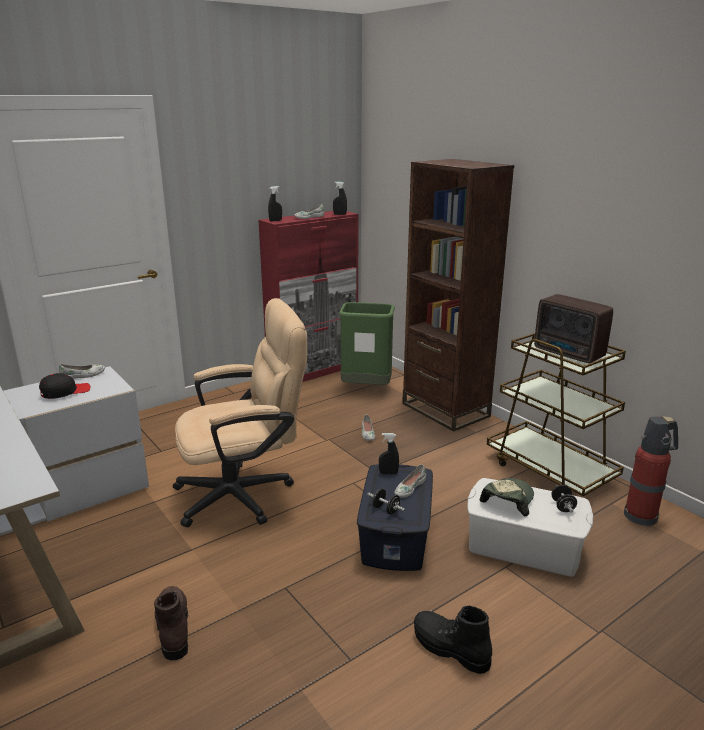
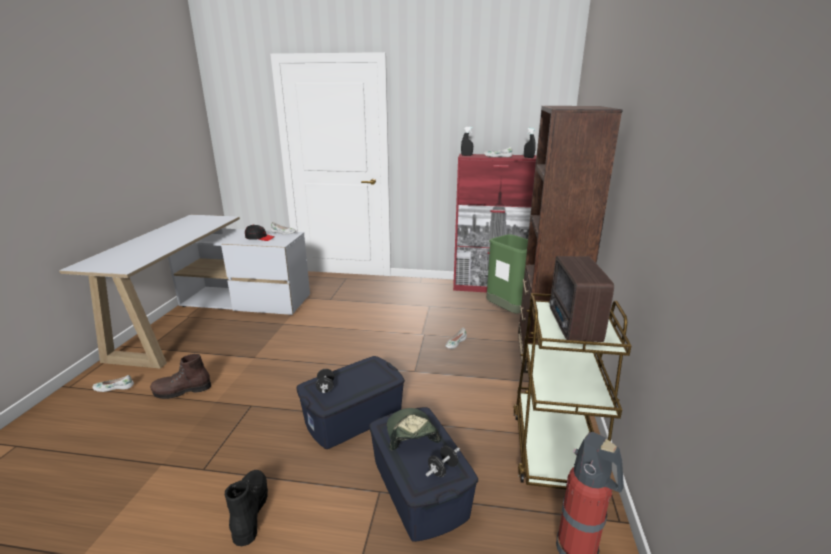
camera: 45 degrees right, 0 degrees up
brown boot [154,586,189,660] -> brown boot turned 135 degrees counterclockwise [150,354,211,399]
beige office chair [173,298,307,527] -> none
black spray bottle [379,433,399,474] -> none
white shoe [395,464,426,498] -> white shoe moved to [92,375,134,392]
white storage box [467,478,593,577] -> blue storage box [369,407,478,542]
cap [480,478,534,516] -> cap turned 90 degrees counterclockwise [387,408,441,450]

